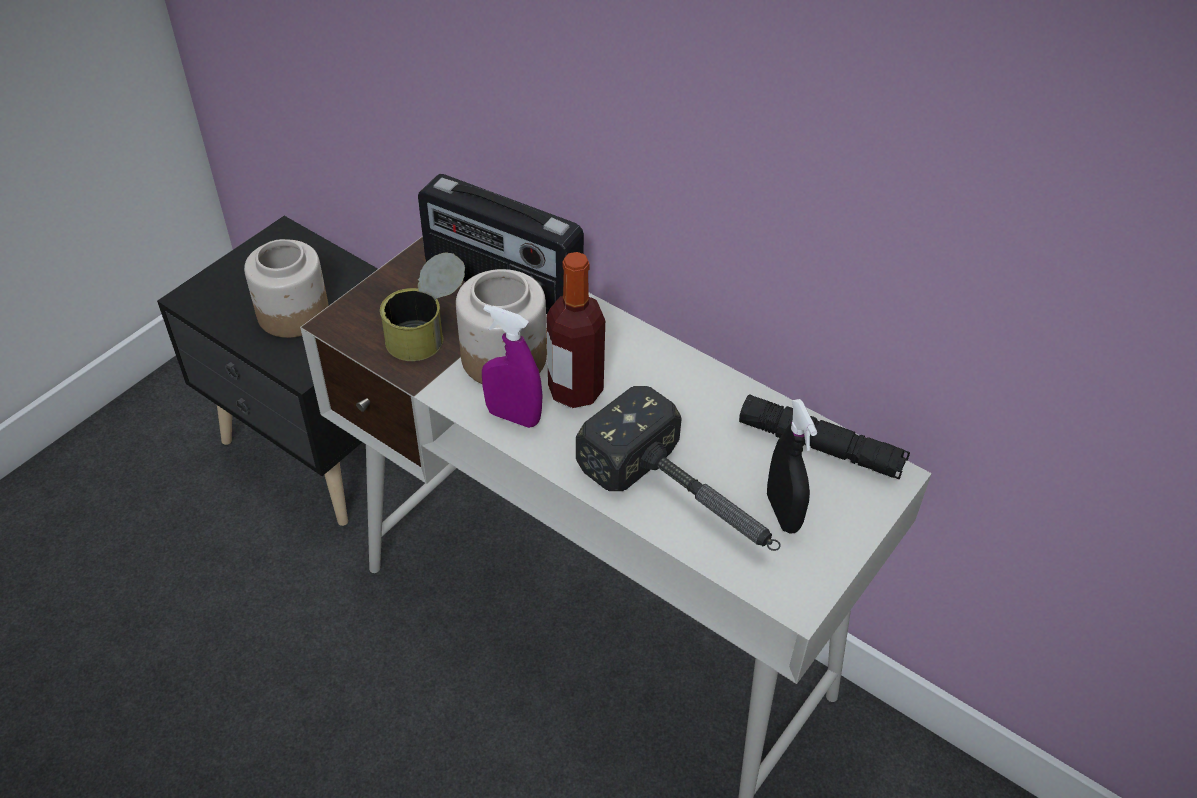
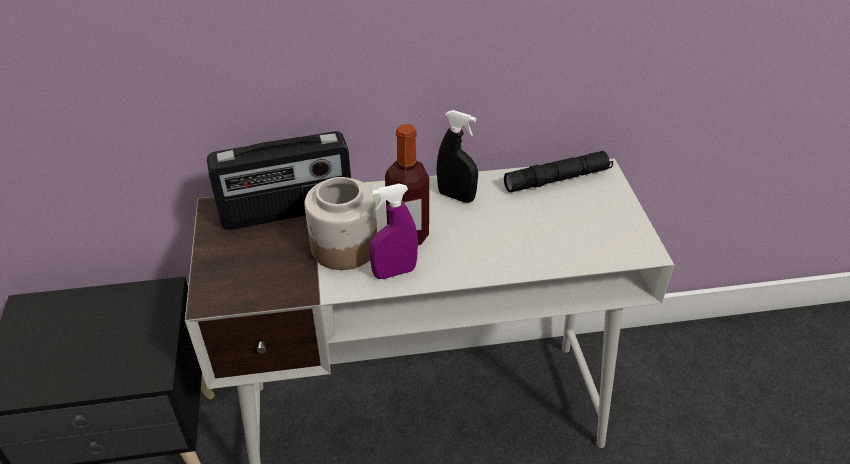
camera: 45 degrees left, 5 degrees down
jar [244,239,329,338] -> none
can [380,252,465,361] -> none
hammer [576,386,781,551] -> none
black spray bottle [767,399,817,533] -> black spray bottle moved to [437,110,478,203]

